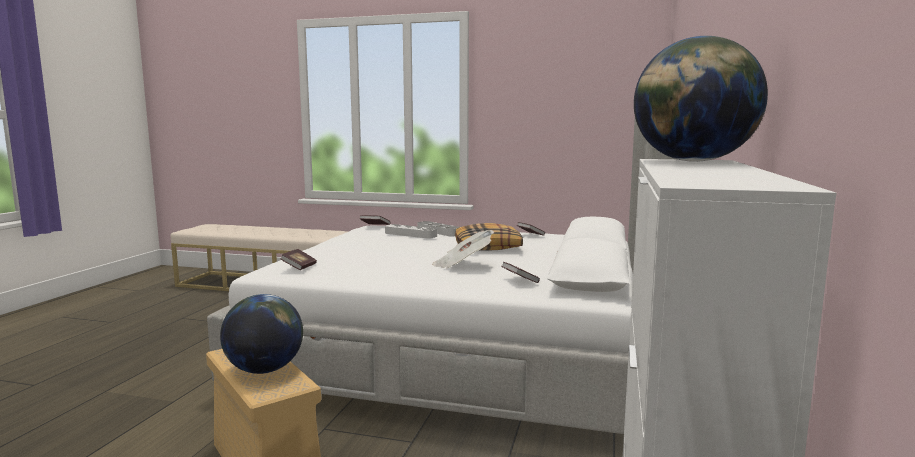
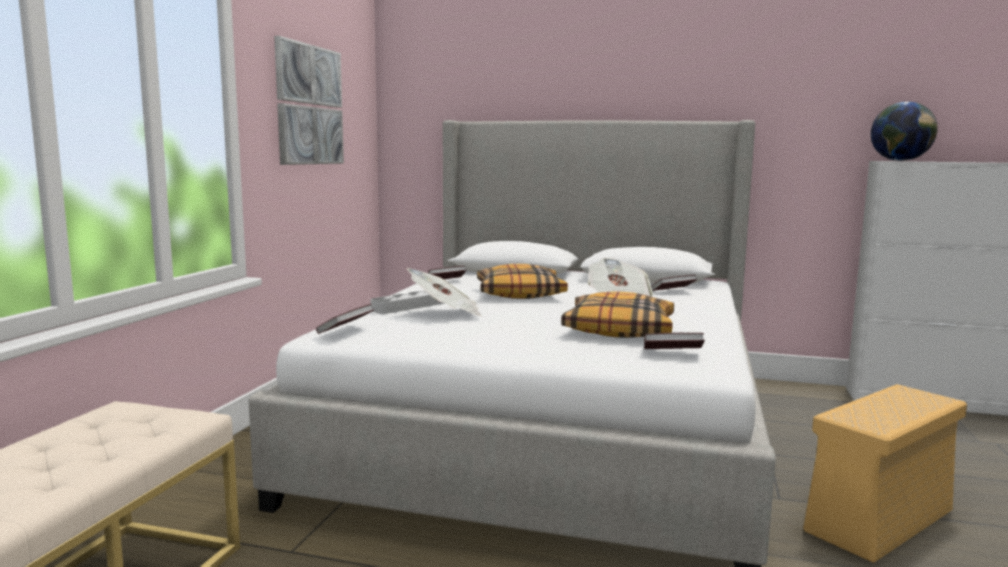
camera: 90 degrees left, 0 degrees up
globe [220,294,303,374] -> none
grey tray [385,224,437,239] -> newspaper [406,268,482,316]
none -> picture [274,36,344,165]
none -> pillow [561,291,674,338]

